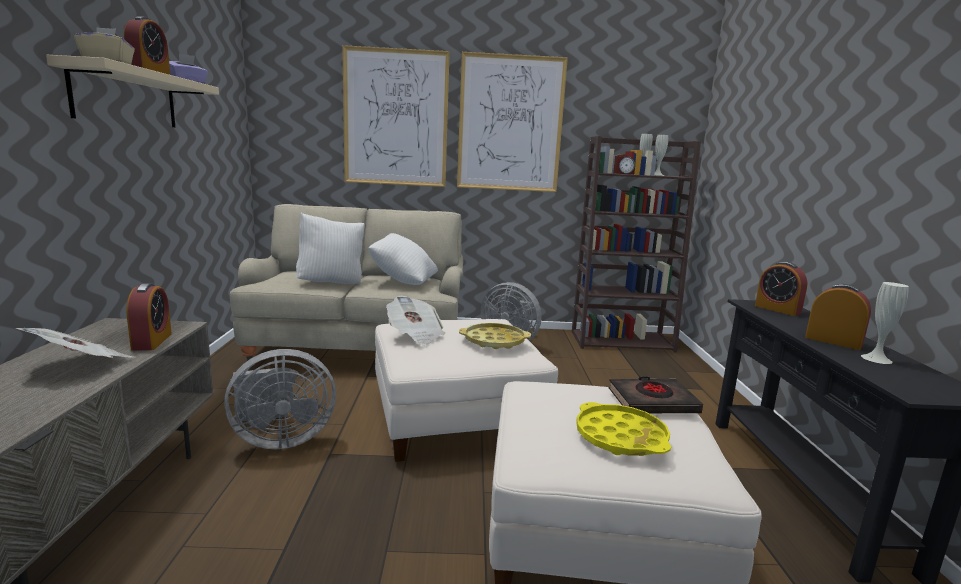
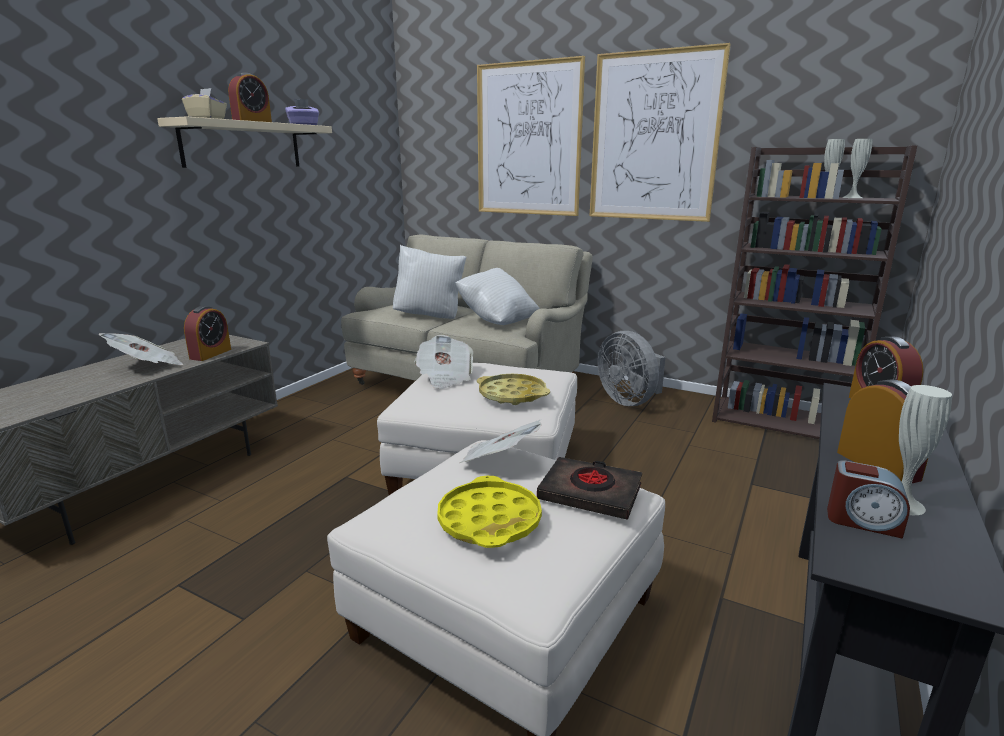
camera: 30 degrees right, 5 degrees up
grey fan [224,349,336,449] -> none
alarm clock [613,155,635,175] -> alarm clock moved to [827,460,910,539]
none -> newspaper [460,420,542,463]

